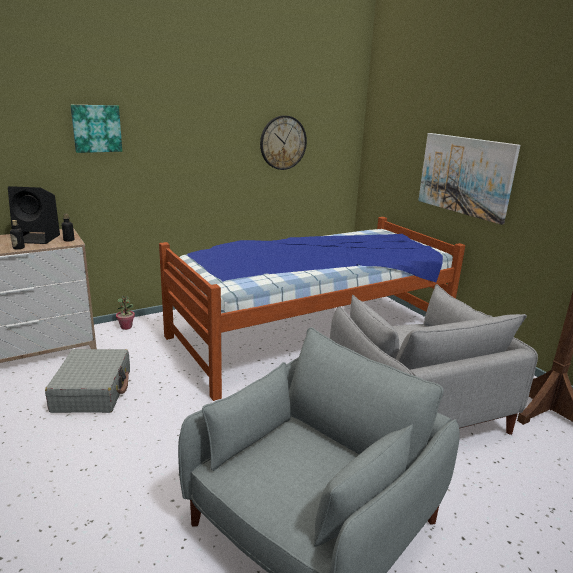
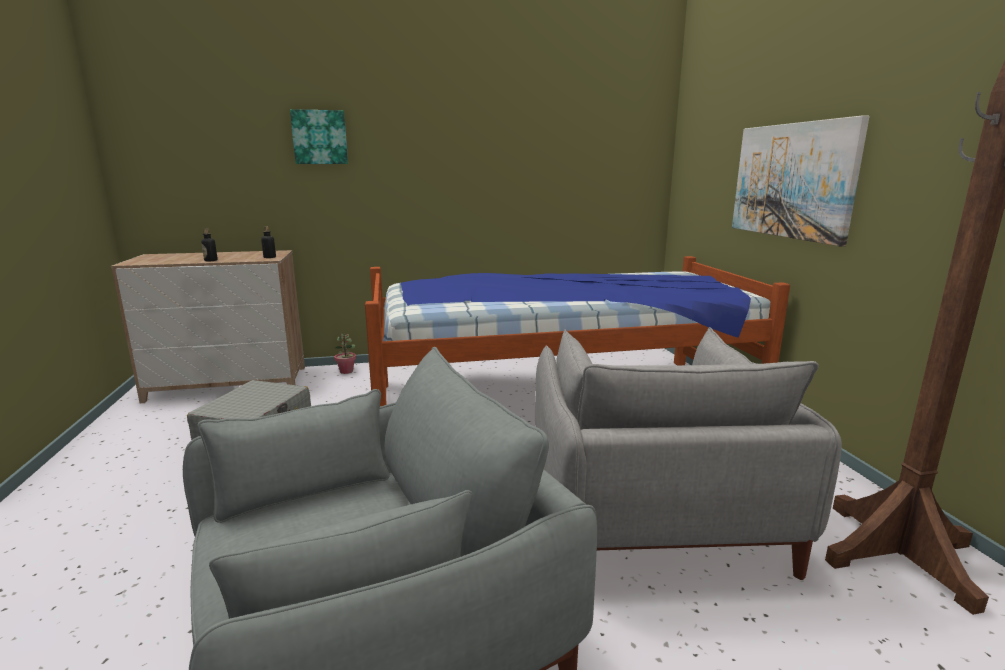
camera: 20 degrees right, 5 degrees down
black speaker [8,186,60,244] -> none
wall clock [260,115,307,170] -> none

